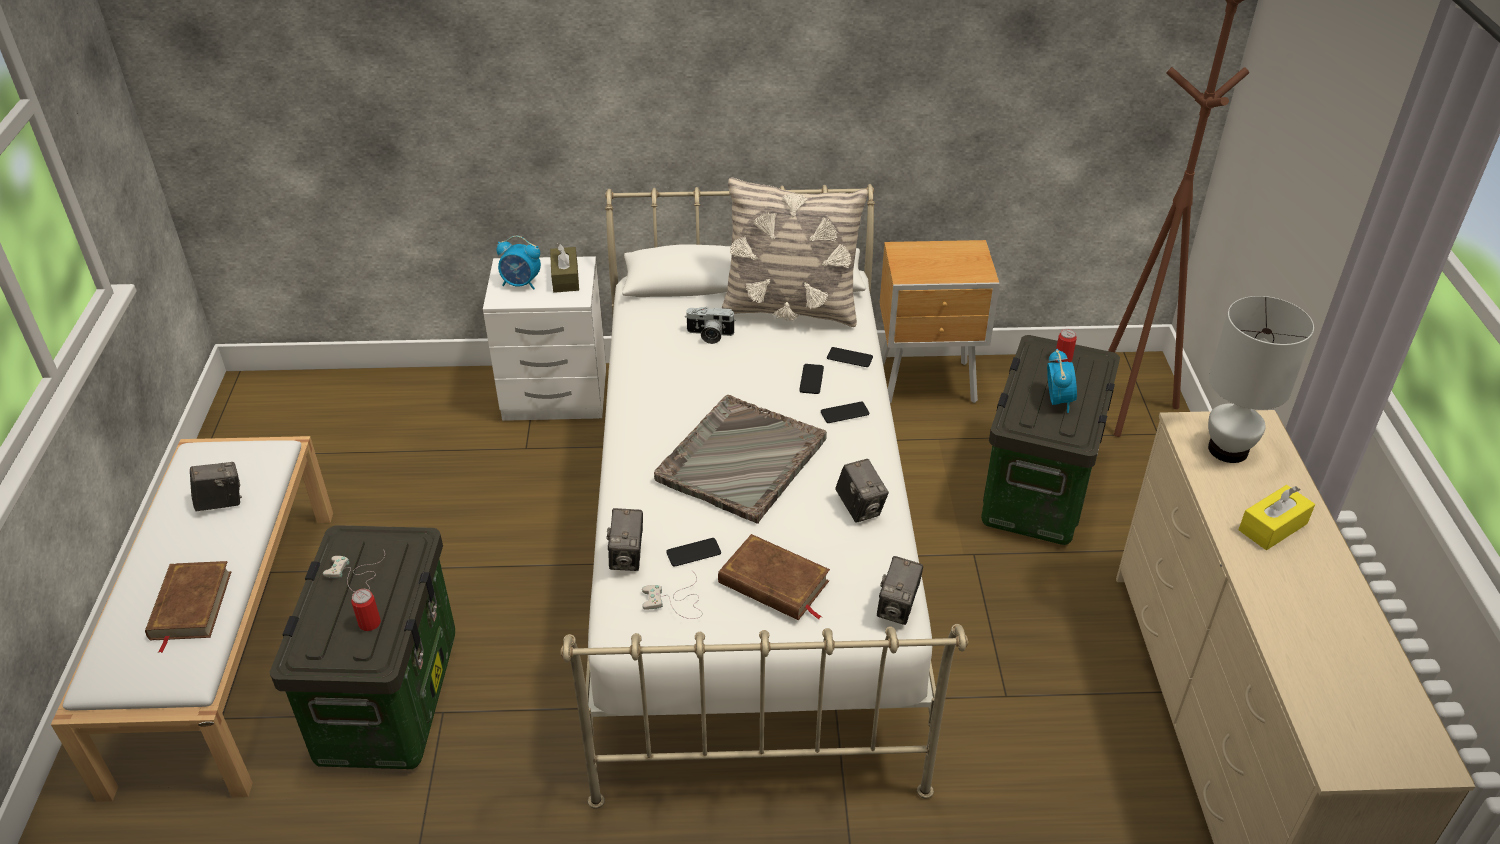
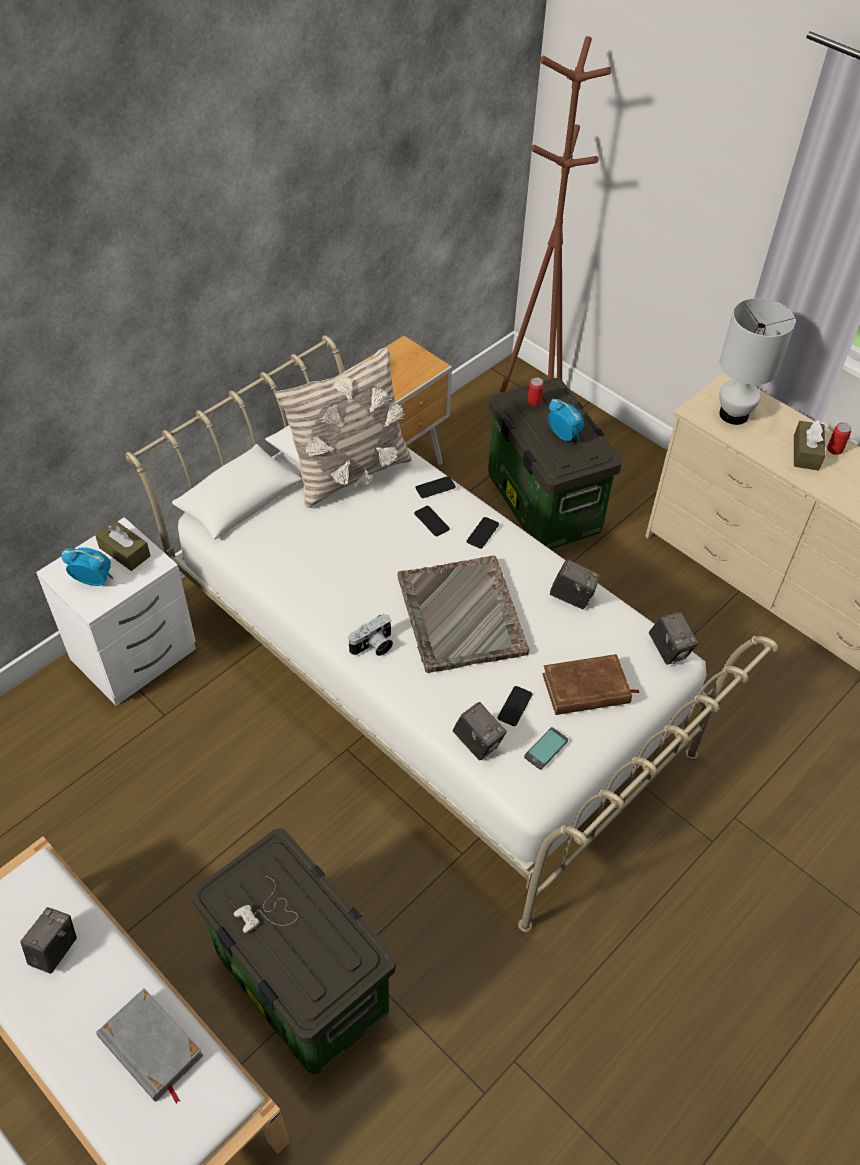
camera: 45 degrees left, 10 degrees up
brown book [145,561,231,653] -> grey book [96,988,203,1104]
can [351,589,381,631] -> can moved to [827,422,851,455]
alarm clock [497,236,541,290] -> alarm clock turned 135 degrees counterclockwise [62,547,113,586]
white game controller [642,570,703,619] -> phone [524,727,568,770]
camera [686,307,736,344] -> camera moved to [348,614,393,656]
yellow tissue box [1238,485,1315,550] -> brown tissue box [794,420,825,471]

